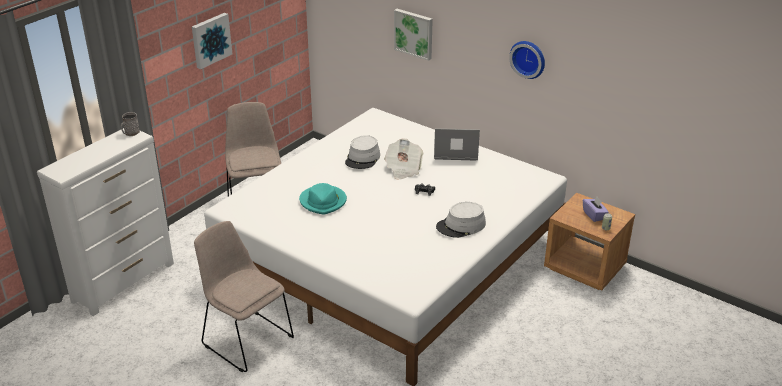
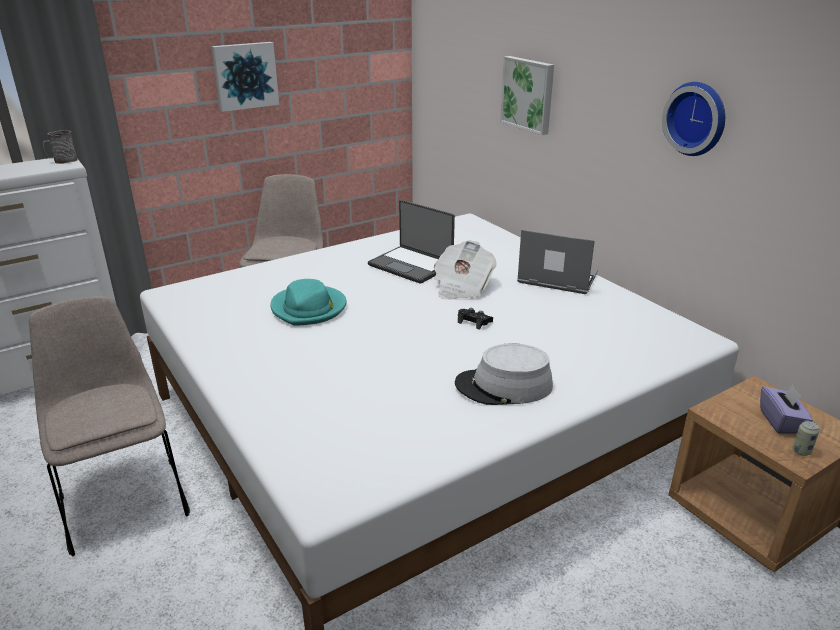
camera: 20 degrees right, 5 degrees down
grey hat [345,135,380,169] -> laptop [368,200,455,284]

